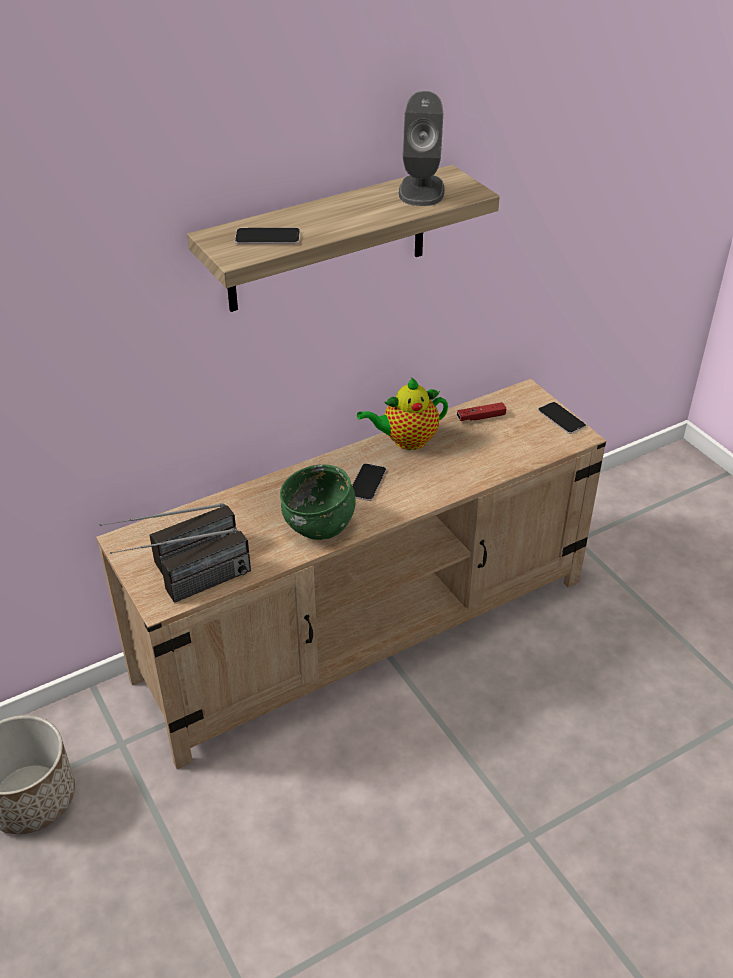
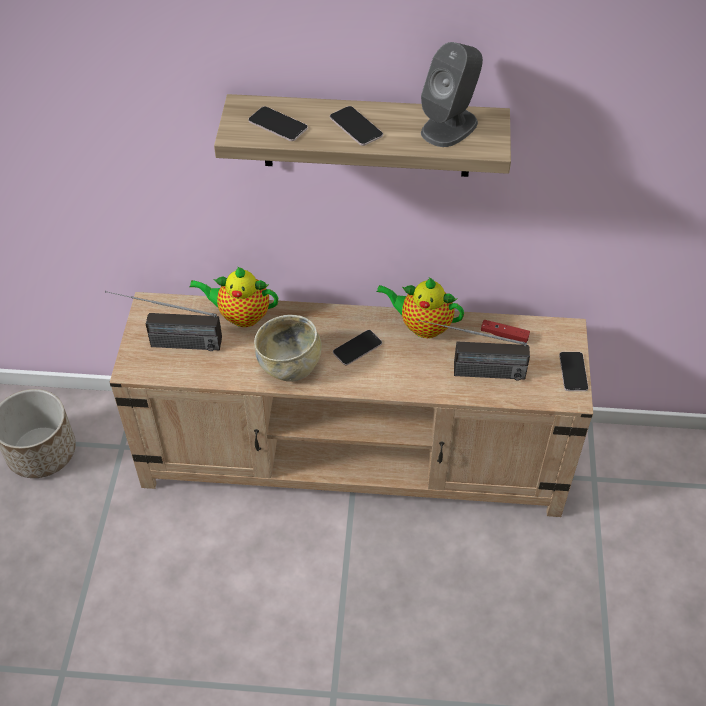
camera: 35 degrees right, 10 degrees up
radio [110,529,251,603] -> radio moved to [419,320,530,381]
green bowl [280,465,356,540] -> beige bowl [254,315,322,382]
none -> teapot [190,266,278,327]
none -> phone [330,106,383,146]

